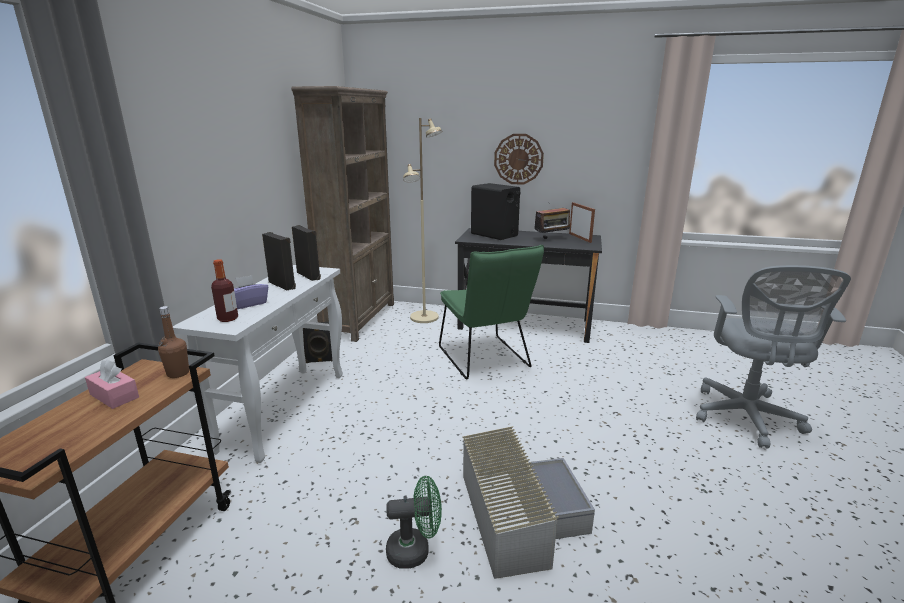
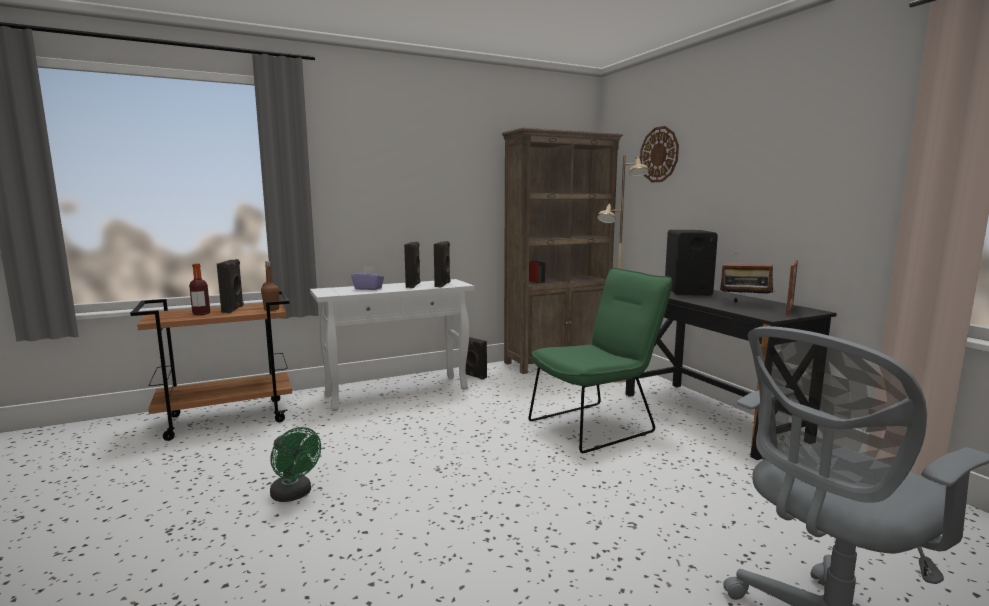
camera: 50 degrees right, 10 degrees down
pink tissue box [85,359,139,409] -> black speaker [217,259,244,313]
bottle [211,259,238,322] -> bottle moved to [189,263,210,315]
green chair [439,245,544,379] -> green chair turned 150 degrees counterclockwise [529,268,672,453]
grey storage box [462,426,595,579] -> none
wall clock [494,134,544,185] -> wall clock moved to [640,126,679,182]

